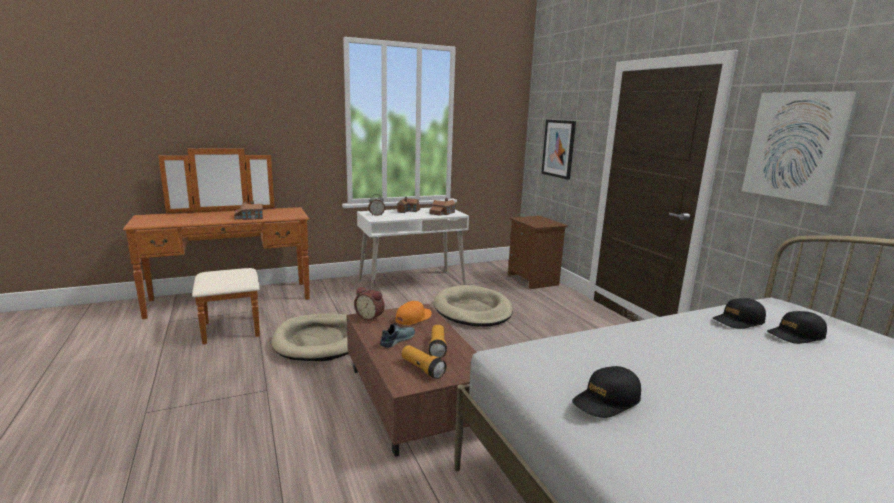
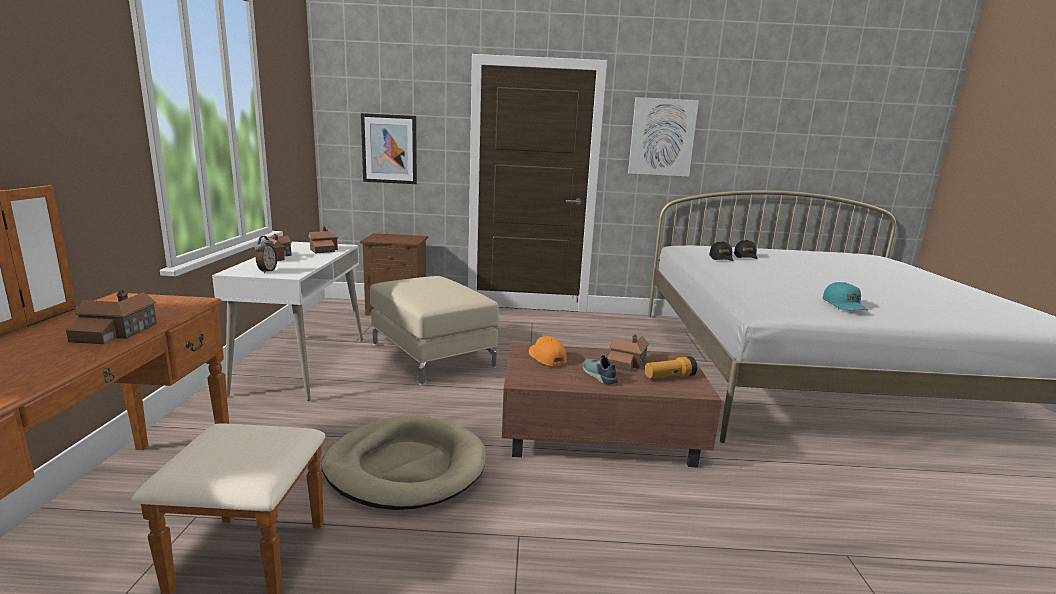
camera: 65 degrees left, 0 degrees up
alarm clock [354,287,385,321] -> none
flashlight [429,325,447,358] -> toy house [607,334,649,372]
beige dog bed [434,285,513,326] -> beige ottoman [370,276,499,386]
black cap [572,366,641,418] -> turquoise cap [822,282,868,310]

